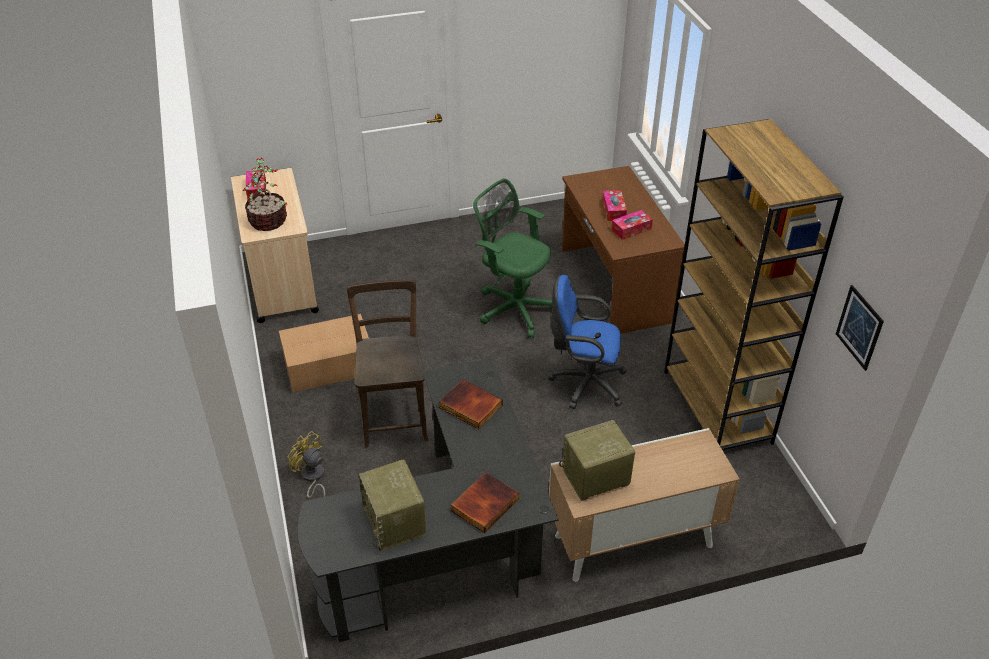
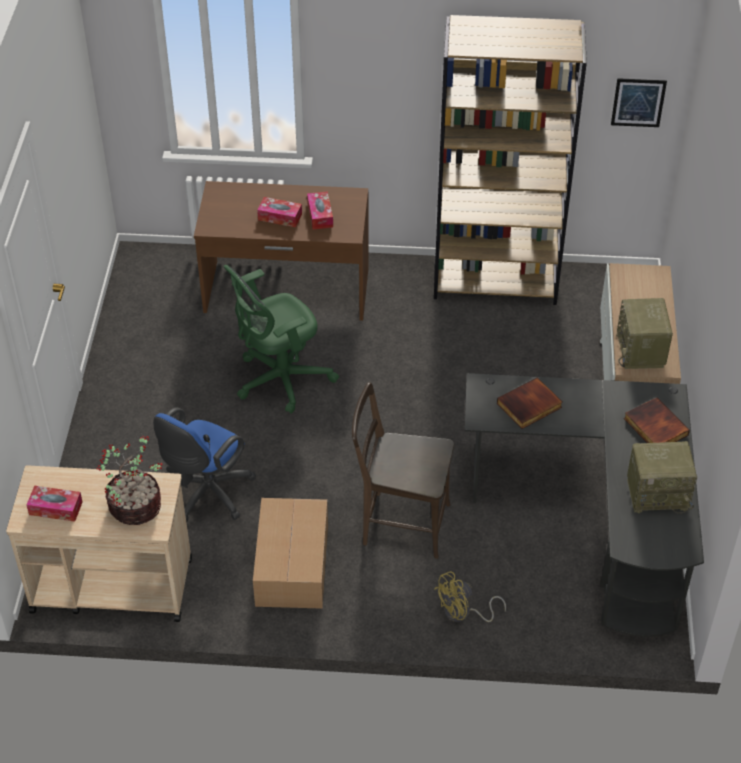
camera: 70 degrees left, 5 degrees up
blue office chair [548,275,627,409] -> blue office chair moved to [153,408,256,523]

